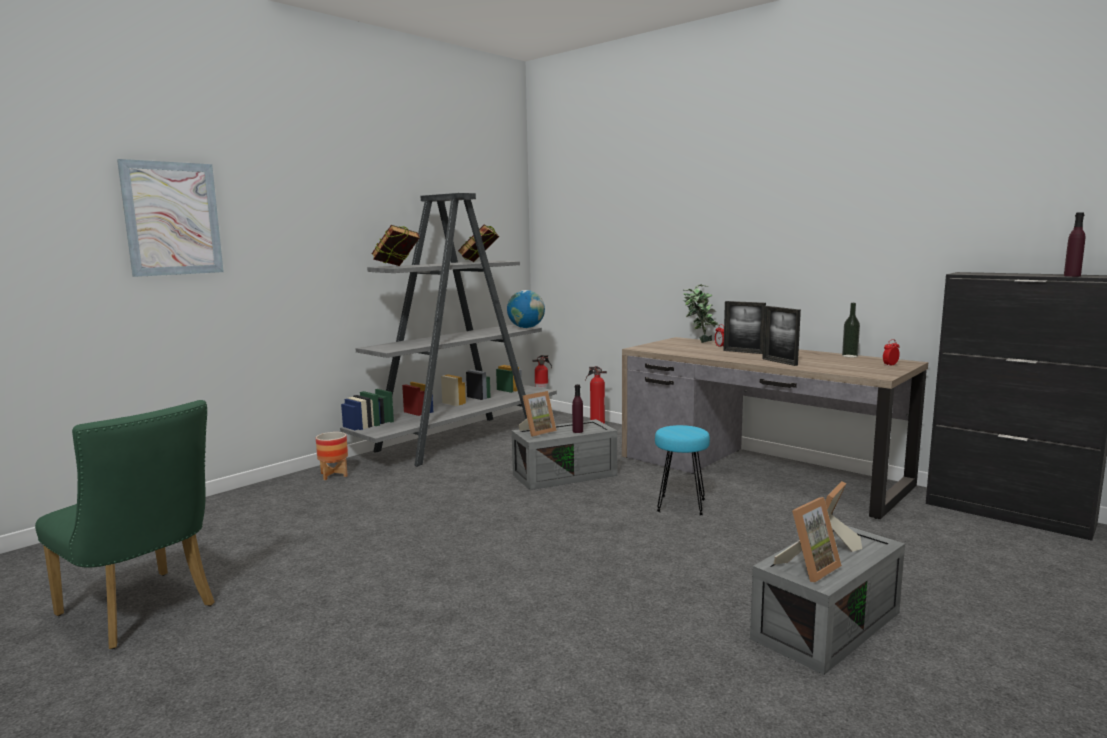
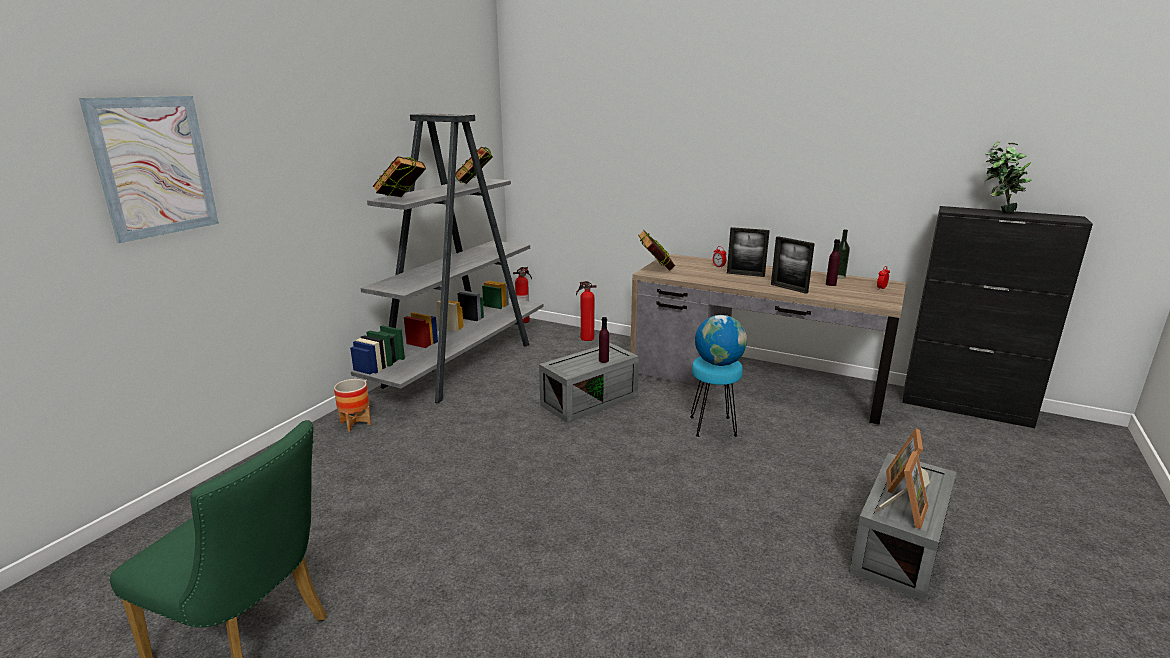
camera: 15 degrees left, 10 degrees up
globe [507,290,545,328] -> globe moved to [695,315,747,366]
picture frame [518,391,557,437] -> none
potted plant [683,284,719,343] -> potted plant moved to [984,141,1032,213]
purple bottle [1064,212,1085,277] -> purple bottle moved to [826,239,840,286]
none -> book [638,231,675,271]

